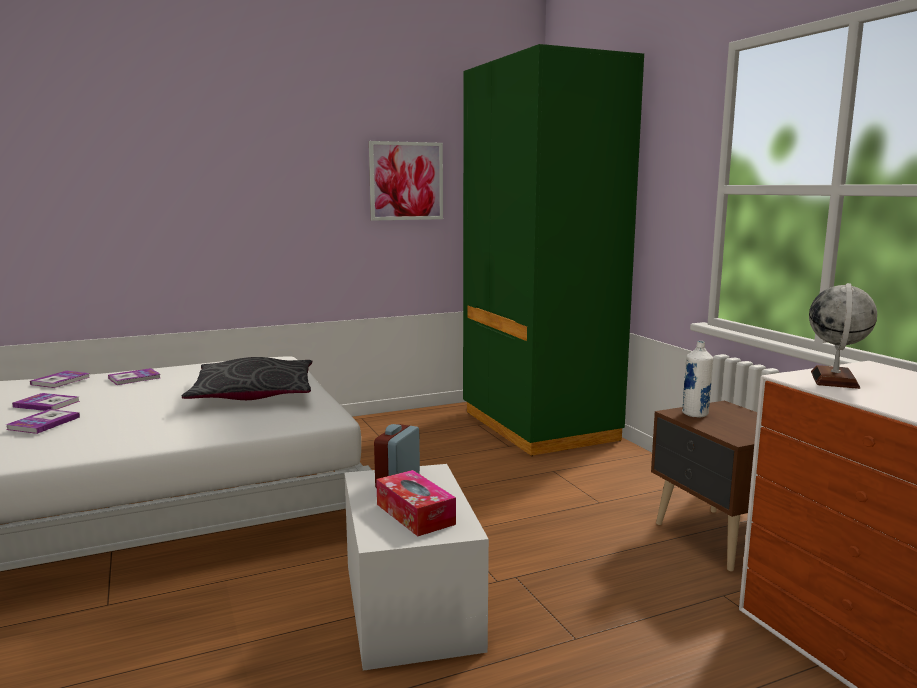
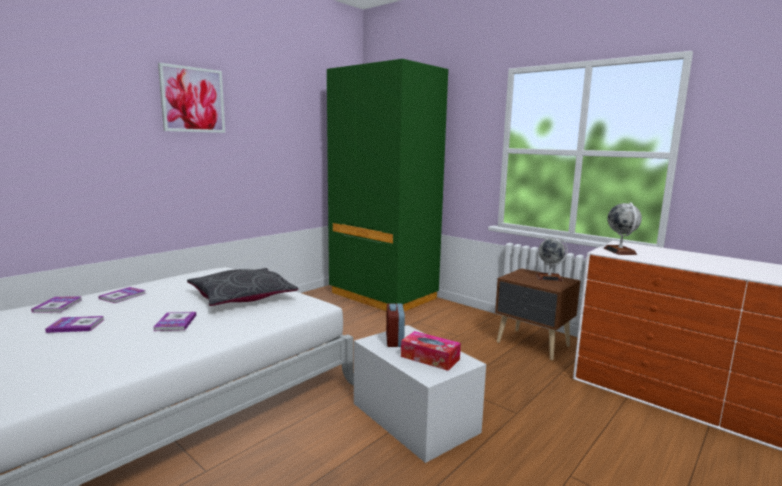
camera: 25 degrees left, 0 degrees up
book [5,409,80,434] -> book moved to [154,312,196,331]
picture [369,141,443,221] -> picture moved to [158,63,225,133]
white bottle [682,341,713,418] -> none
none -> globe [536,237,568,281]

